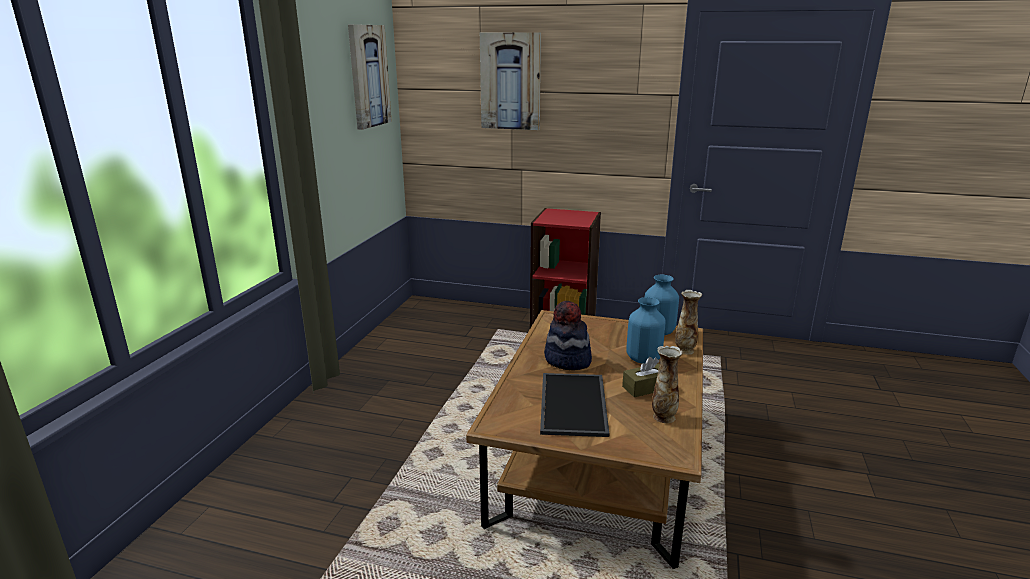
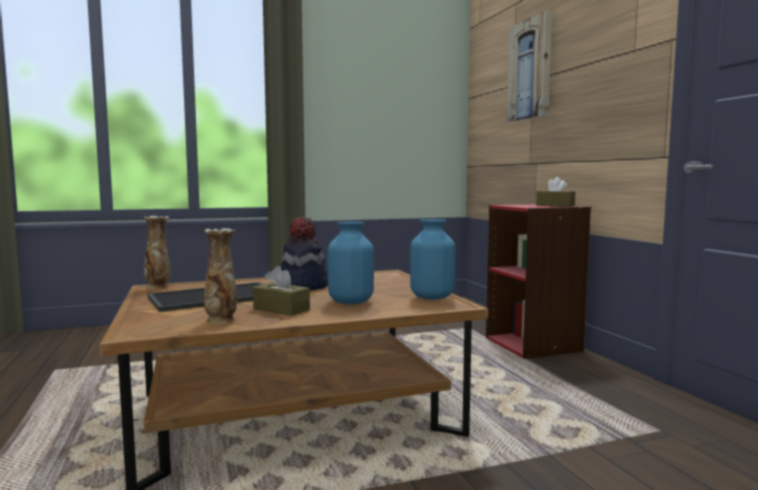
camera: 55 degrees right, 15 degrees down
picture [348,24,392,130] -> none
vase [675,290,702,355] -> vase moved to [144,216,170,289]
none -> brown tissue box [536,177,575,207]

